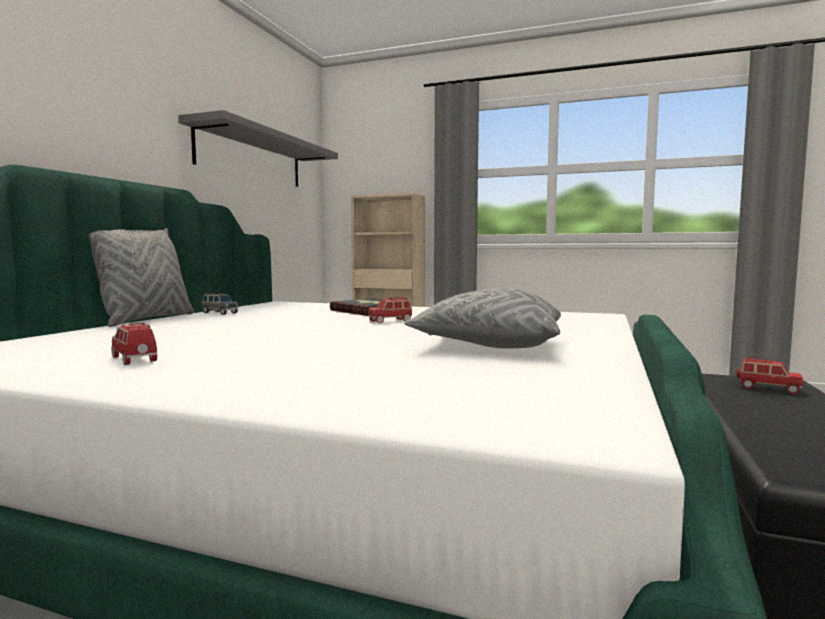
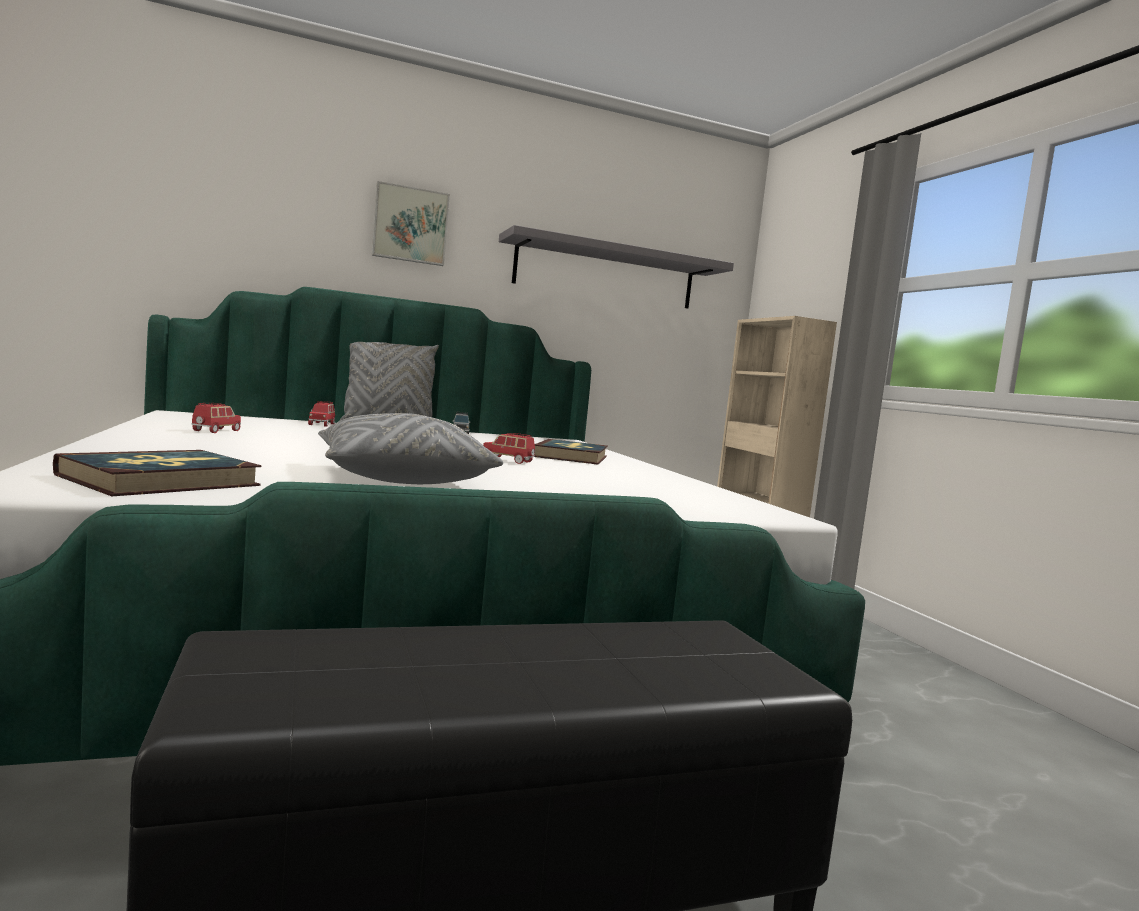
camera: 50 degrees right, 0 degrees up
red toy car [737,357,804,394] -> red toy car moved to [308,401,335,427]
none -> book [53,450,261,496]
none -> picture [372,181,450,266]

